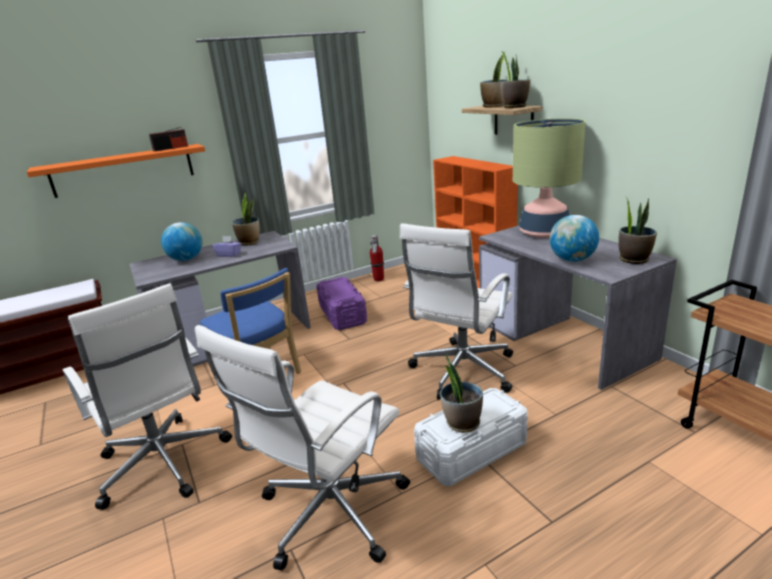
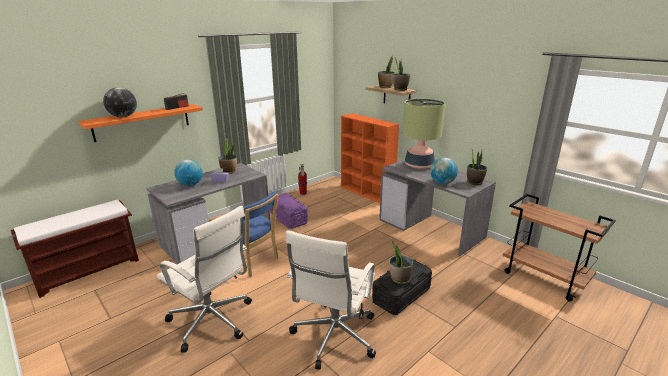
camera: 15 degrees left, 0 degrees up
white office chair [400,223,513,400] -> none
white storage box [414,388,528,486] -> black storage box [372,259,432,315]
none -> globe [103,87,137,117]

